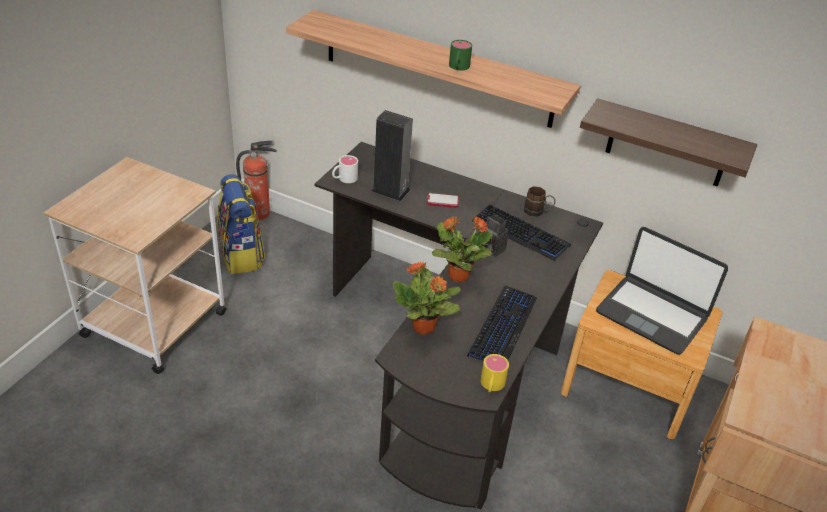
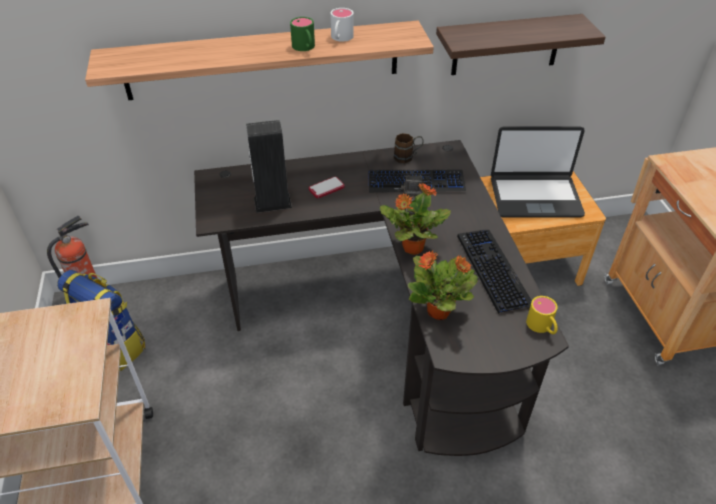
camera: 35 degrees left, 5 degrees up
white mug [332,155,358,183] -> white mug moved to [330,8,354,42]

